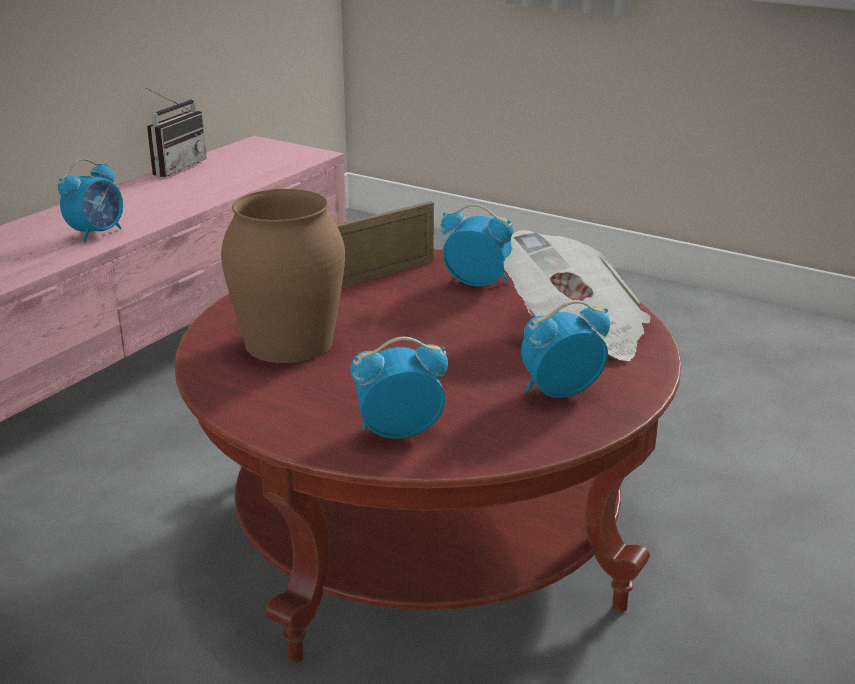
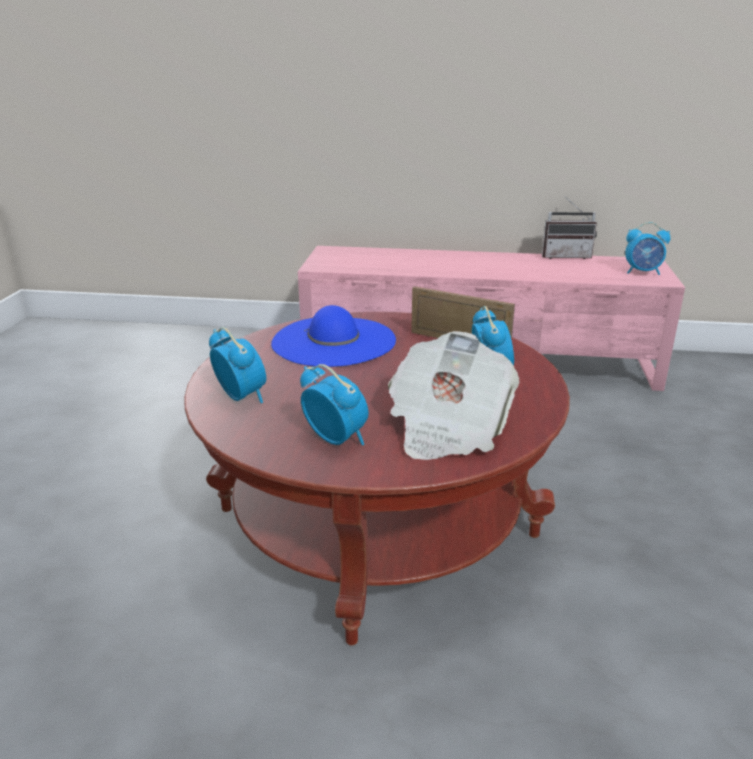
camera: 65 degrees right, 0 degrees up
alarm clock [58,159,123,243] -> alarm clock moved to [625,222,670,275]
brown vase [221,189,345,363] -> blue hat [271,305,396,367]

